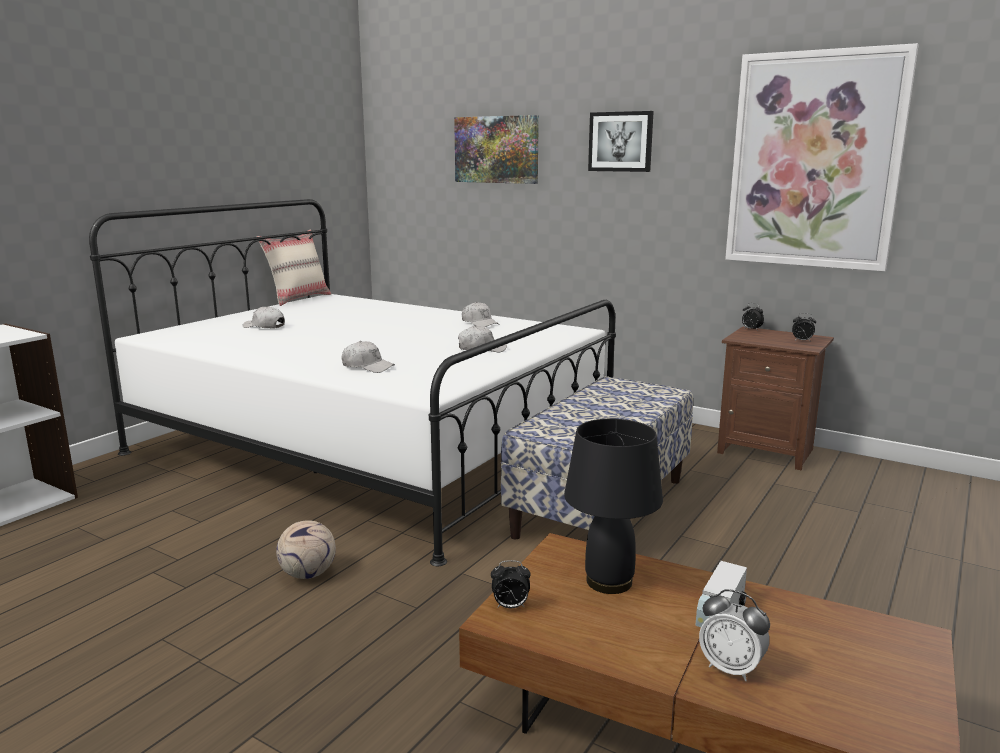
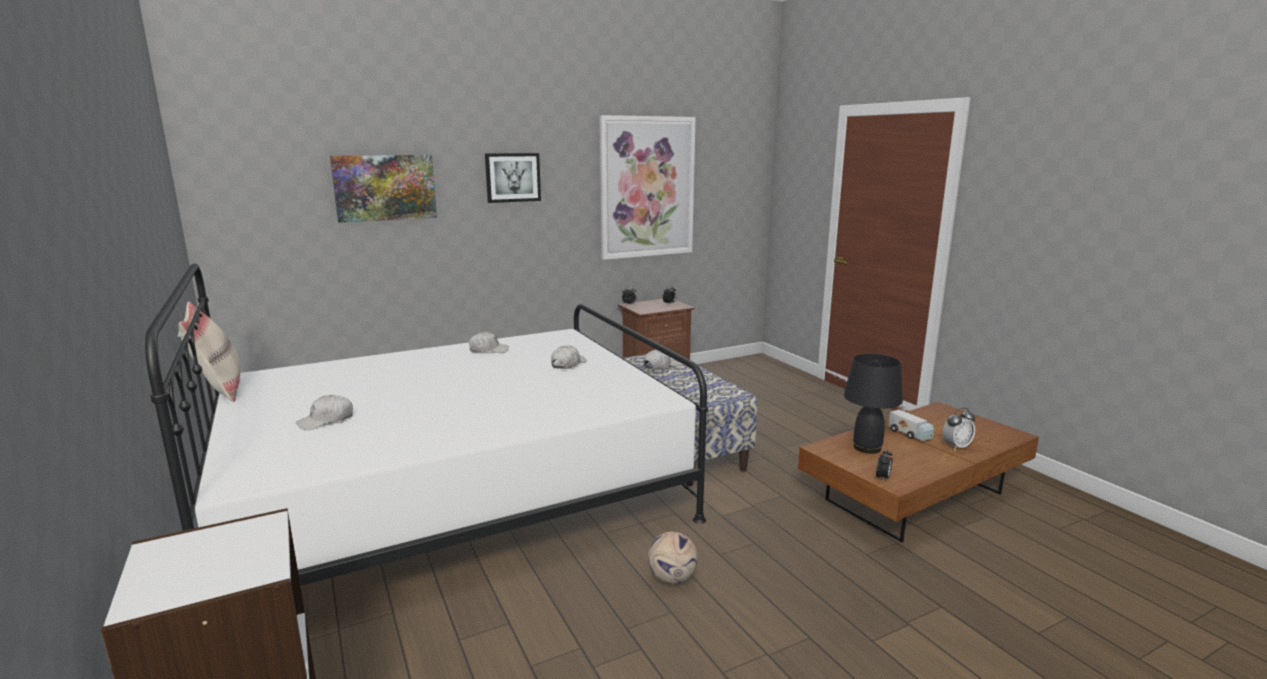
camera: 60 degrees left, 0 degrees up
white cap [342,341,395,373] -> white cap moved to [644,349,678,370]

